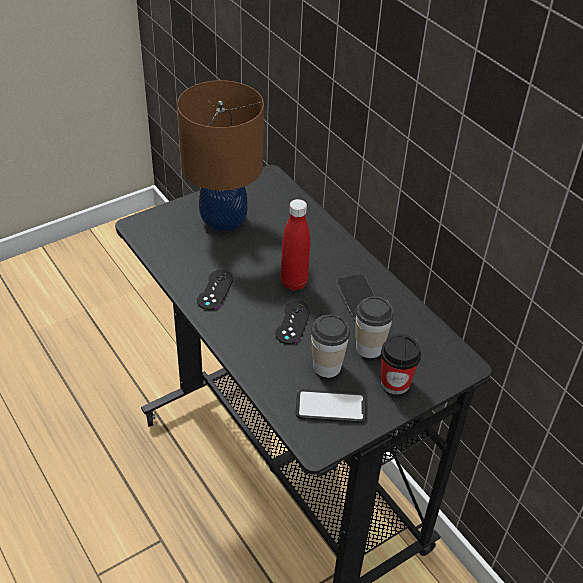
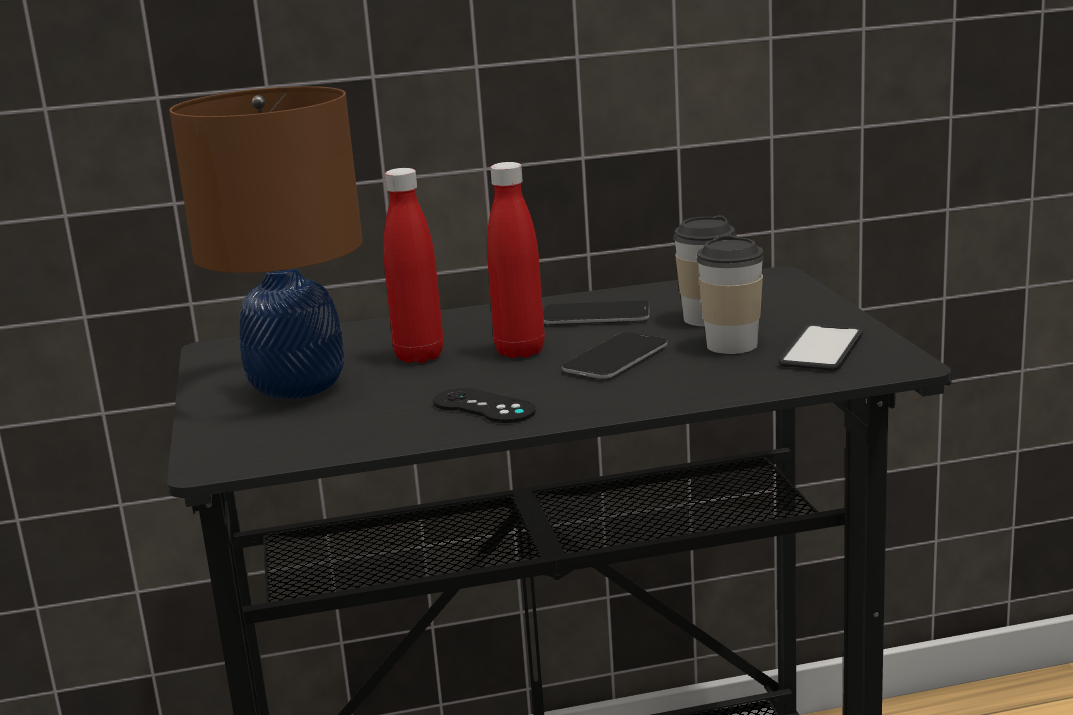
camera: 65 degrees left, 25 degrees down
black game controller [275,301,310,344] -> phone [562,332,668,379]
cup [381,334,421,395] -> none
none -> red bottle [383,168,443,363]

